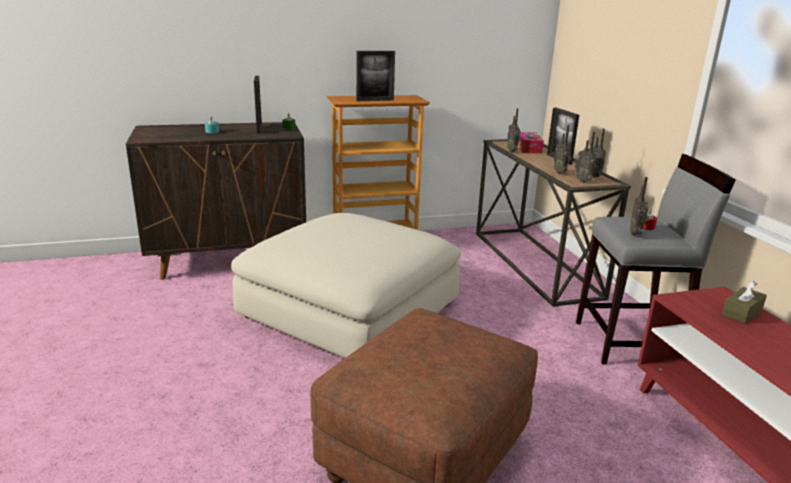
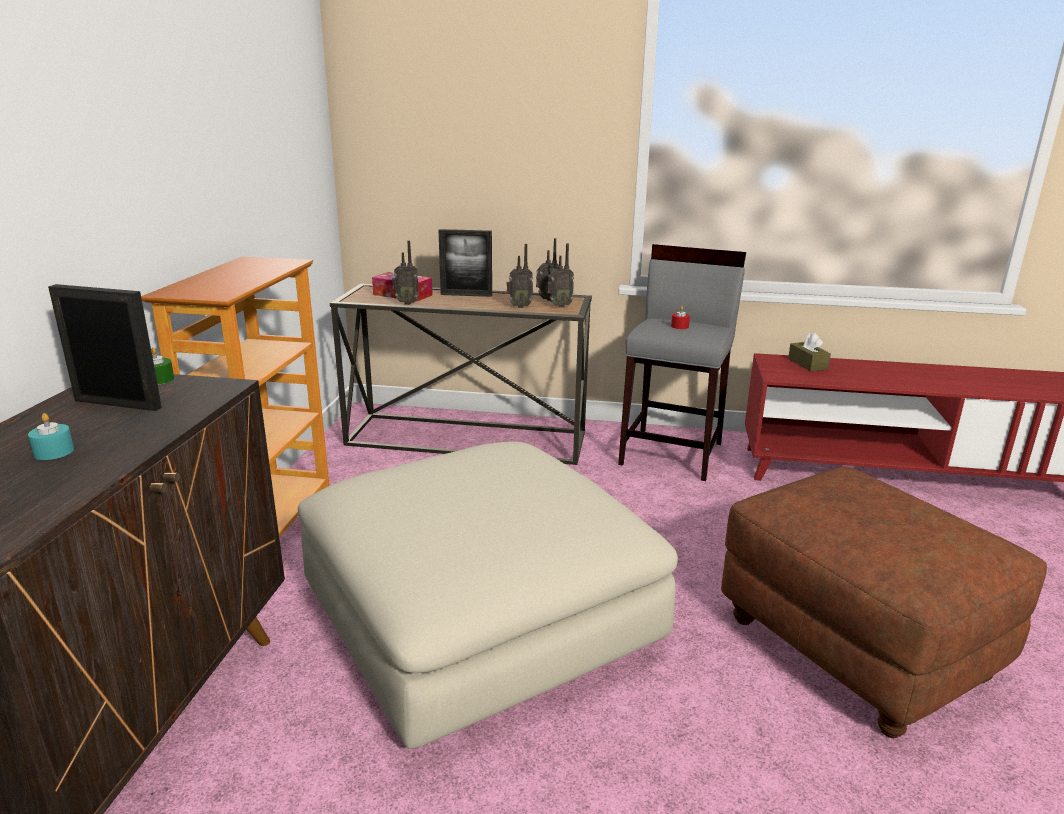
camera: 65 degrees left, 0 degrees up
picture frame [356,51,395,101] -> none
radio [630,177,649,236] -> none

